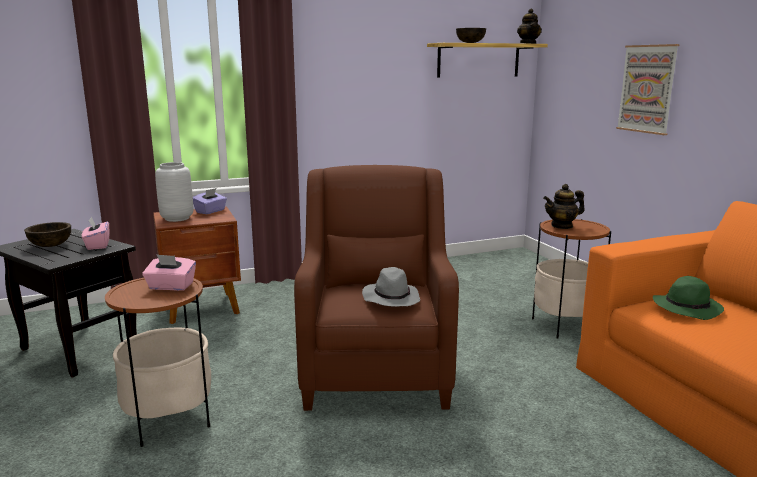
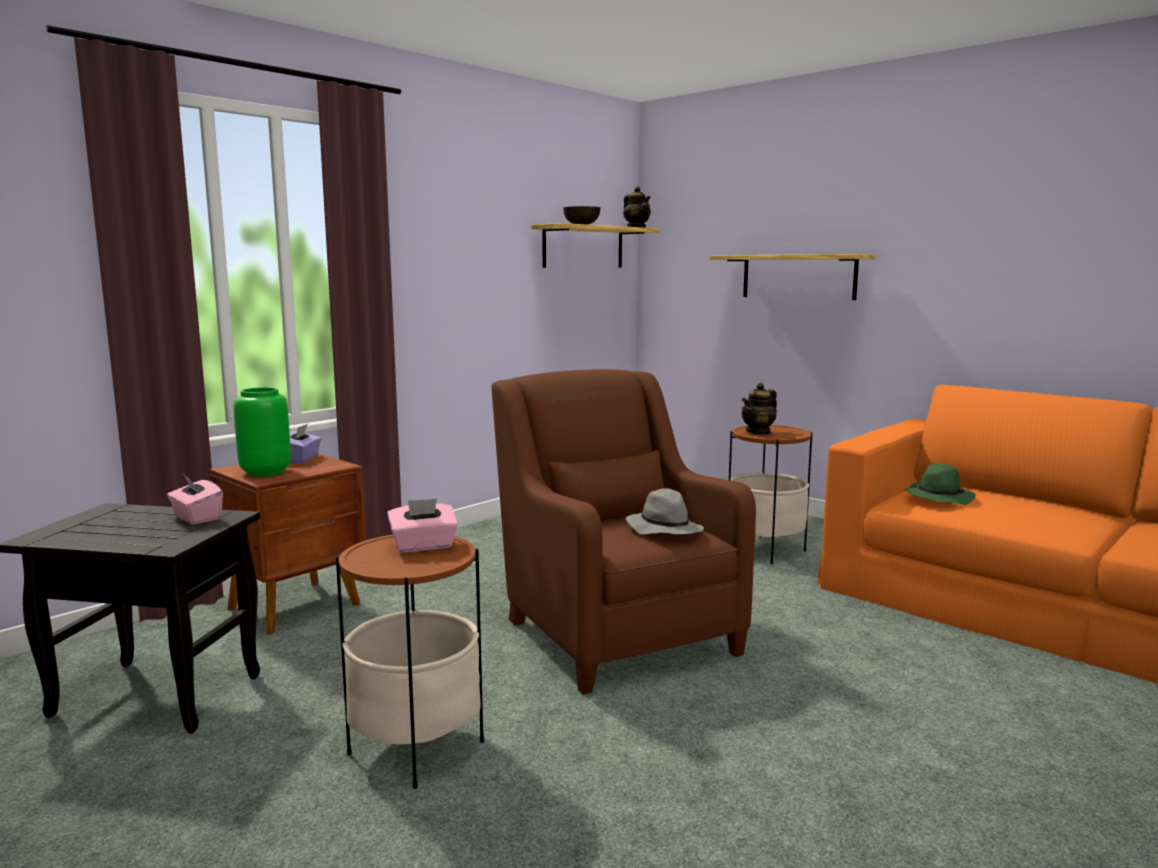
camera: 25 degrees left, 5 degrees down
brown bowl [24,222,71,247] -> none
grey vase [155,162,193,222] -> green vase [234,387,291,477]
picture [616,44,680,135] -> shelf [710,254,875,300]

